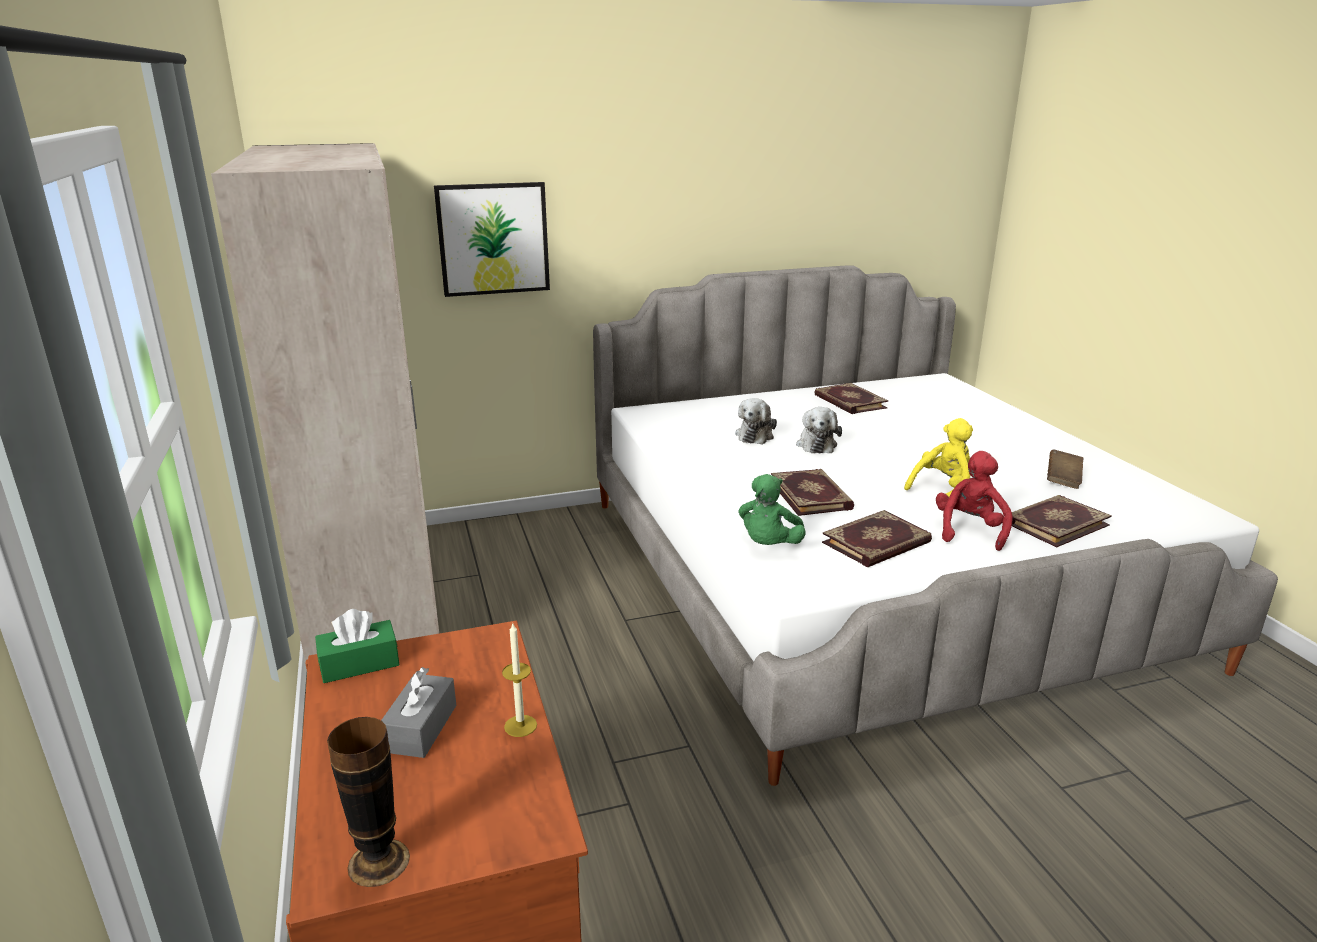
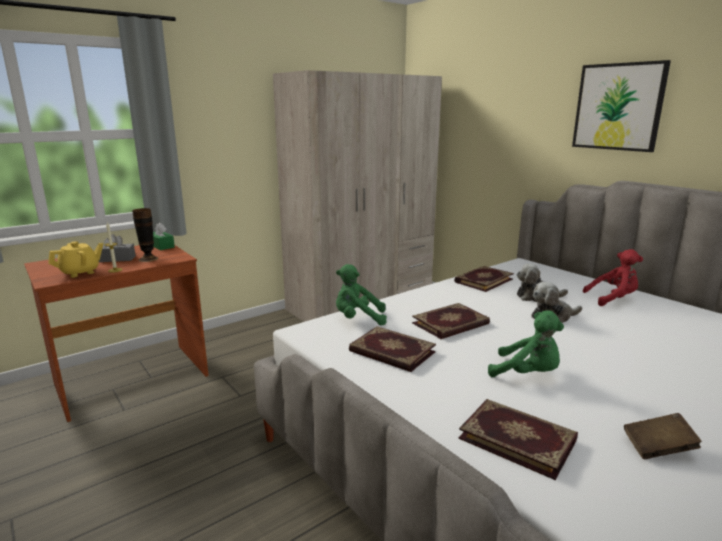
camera: 70 degrees right, 5 degrees down
vase [327,717,410,887] -> vase moved to [132,208,159,262]
picture [434,182,550,297] -> picture moved to [572,60,671,152]
book [814,383,888,414] -> book moved to [454,266,514,292]
yellow plush toy [904,418,973,497] -> green plush toy [488,310,564,377]
red plush toy [936,451,1013,551] -> red plush toy moved to [583,249,643,306]
none -> yellow teapot [48,241,103,278]

